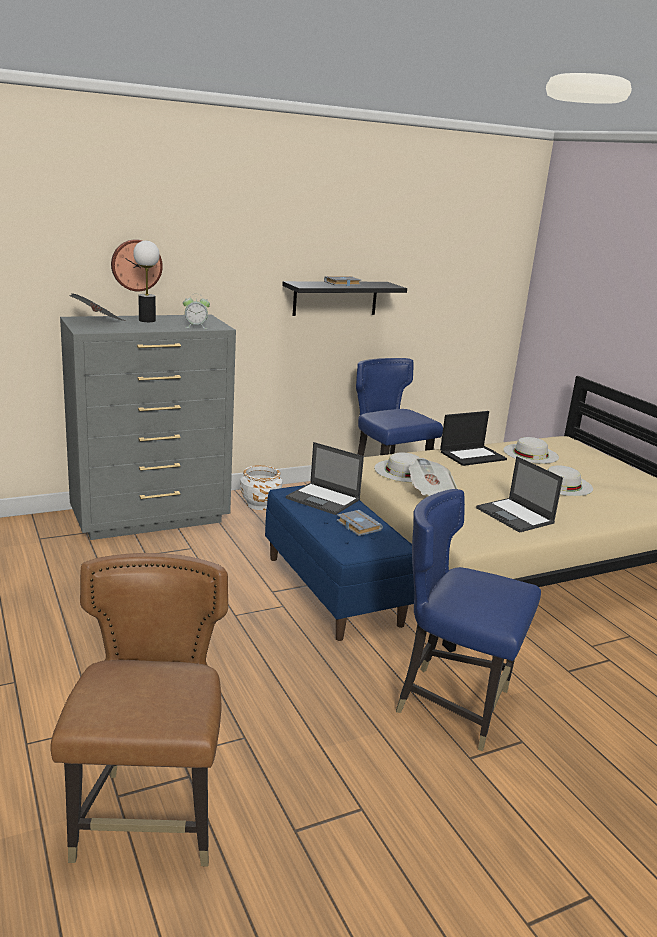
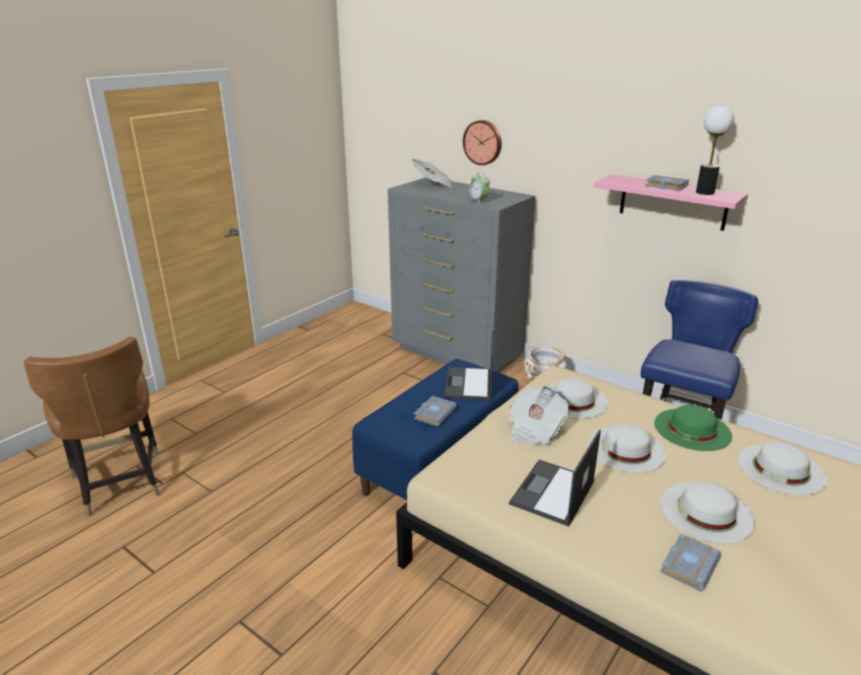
camera: 65 degrees right, 5 degrees up
brown chair [50,553,228,866] -> brown chair turned 90 degrees clockwise [24,337,161,517]
table lamp [133,241,160,322] -> table lamp moved to [696,106,734,195]
black shelf [282,281,407,316] -> pink shelf [593,174,748,231]
blue chair [396,489,541,751] -> none
laptop [440,411,507,466] -> green hat [654,405,732,451]
none -> white hat [587,423,667,473]
none -> grey book [660,534,721,591]

